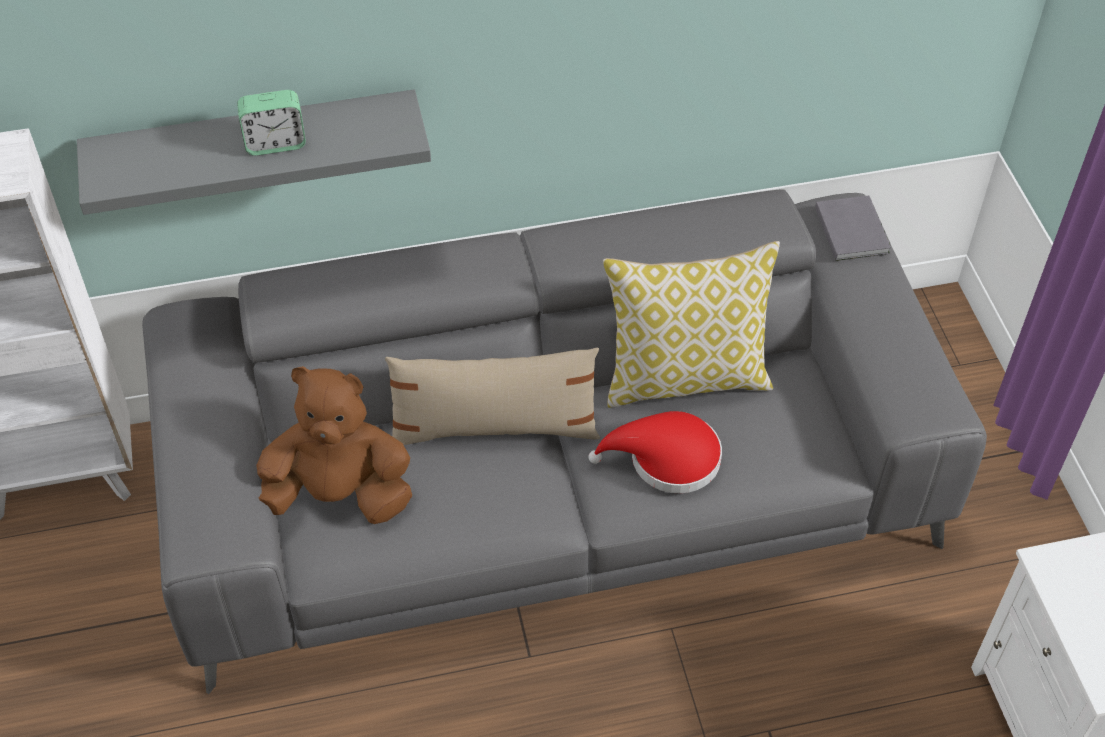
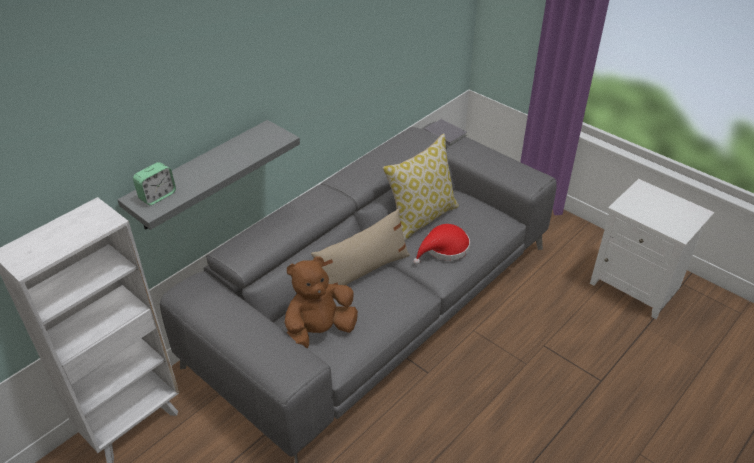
camera: 35 degrees left, 10 degrees down
alarm clock [237,90,306,156] -> alarm clock moved to [133,162,176,205]

